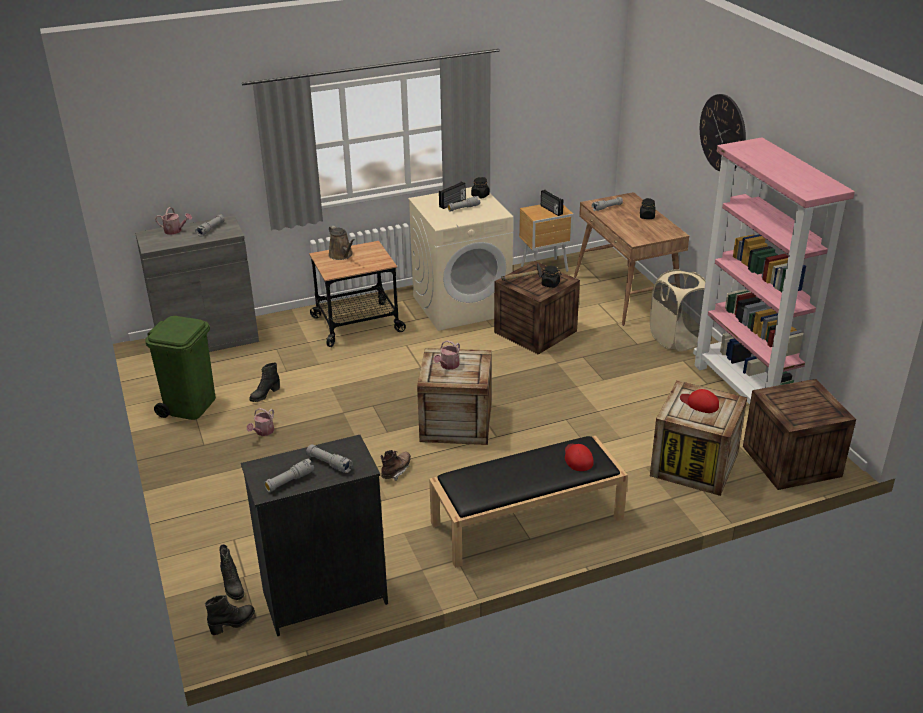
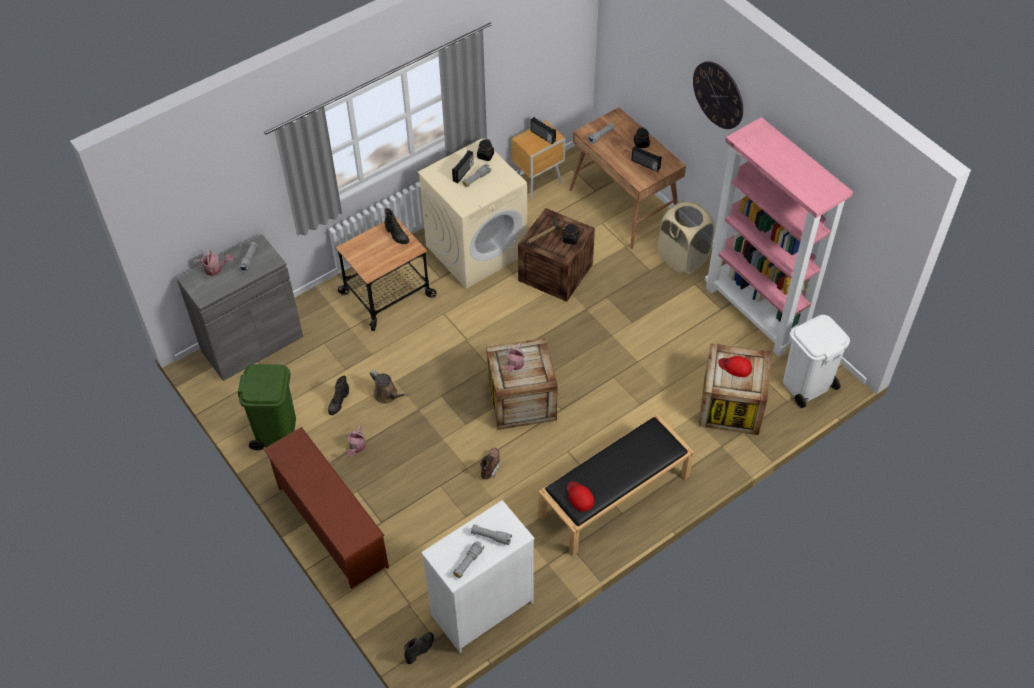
camera: 15 degrees left, 20 degrees up
black boot [219,544,244,600] -> black boot moved to [384,208,409,244]
black dresser [241,435,388,636] -> white dresser [421,500,535,653]
brown watering can [328,225,355,260] -> brown watering can moved to [370,370,408,404]
red cap [565,444,594,471] -> red cap moved to [567,481,594,511]
crate [743,379,856,490] -> white trash can [783,315,850,408]
none -> brown shoe rack [263,427,389,589]
none -> radio [631,145,662,172]

